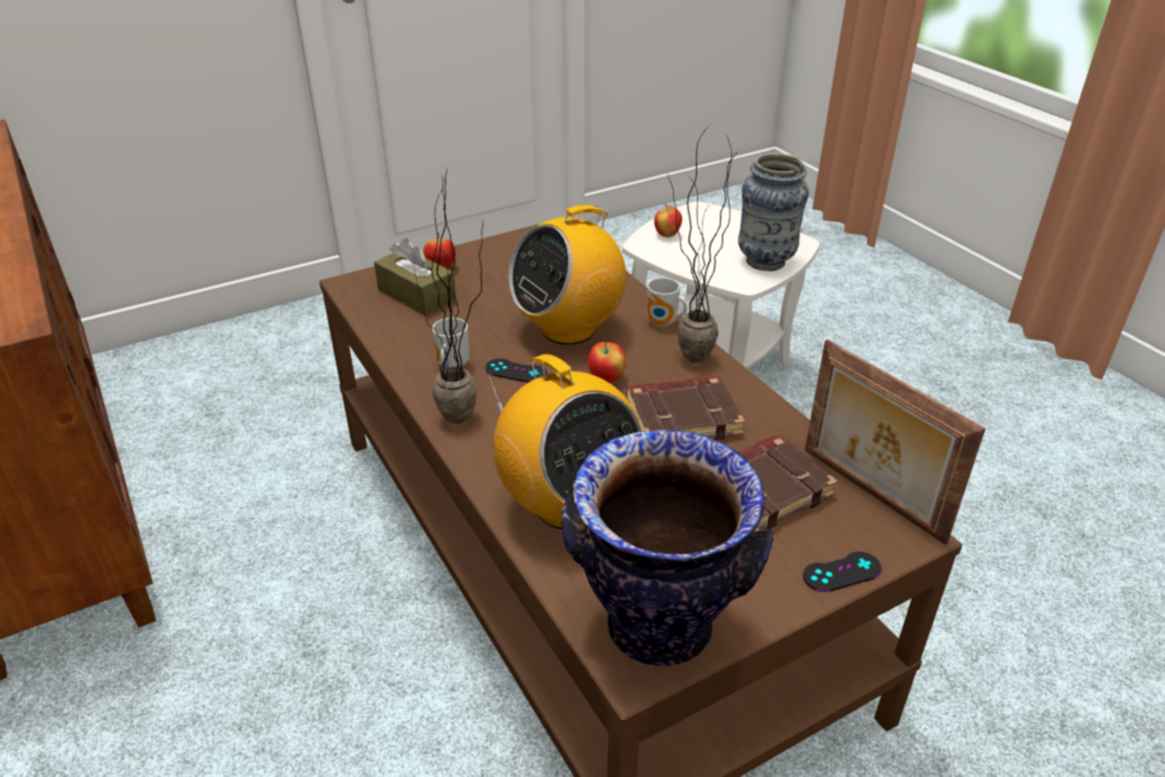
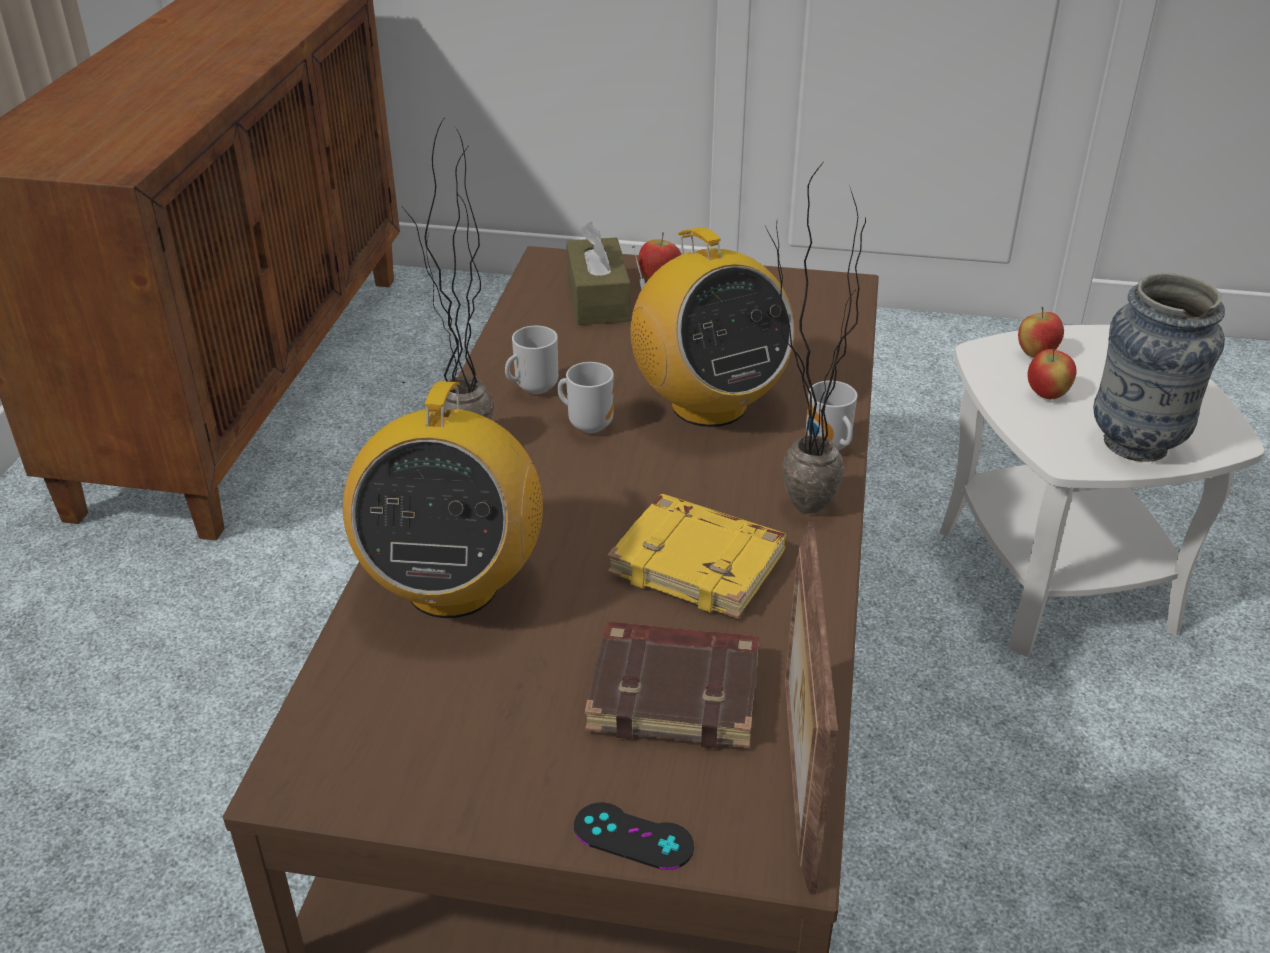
camera: 40 degrees right, 0 degrees up
black game controller [485,359,547,383] -> mug [557,362,614,433]
radio [509,205,626,345] -> radio turned 120 degrees counterclockwise [630,227,795,427]
vase [561,430,774,666] -> none
apple [587,342,626,383] -> apple moved to [1028,349,1077,399]
brown book [626,375,745,440] -> yellow book [607,494,787,619]

